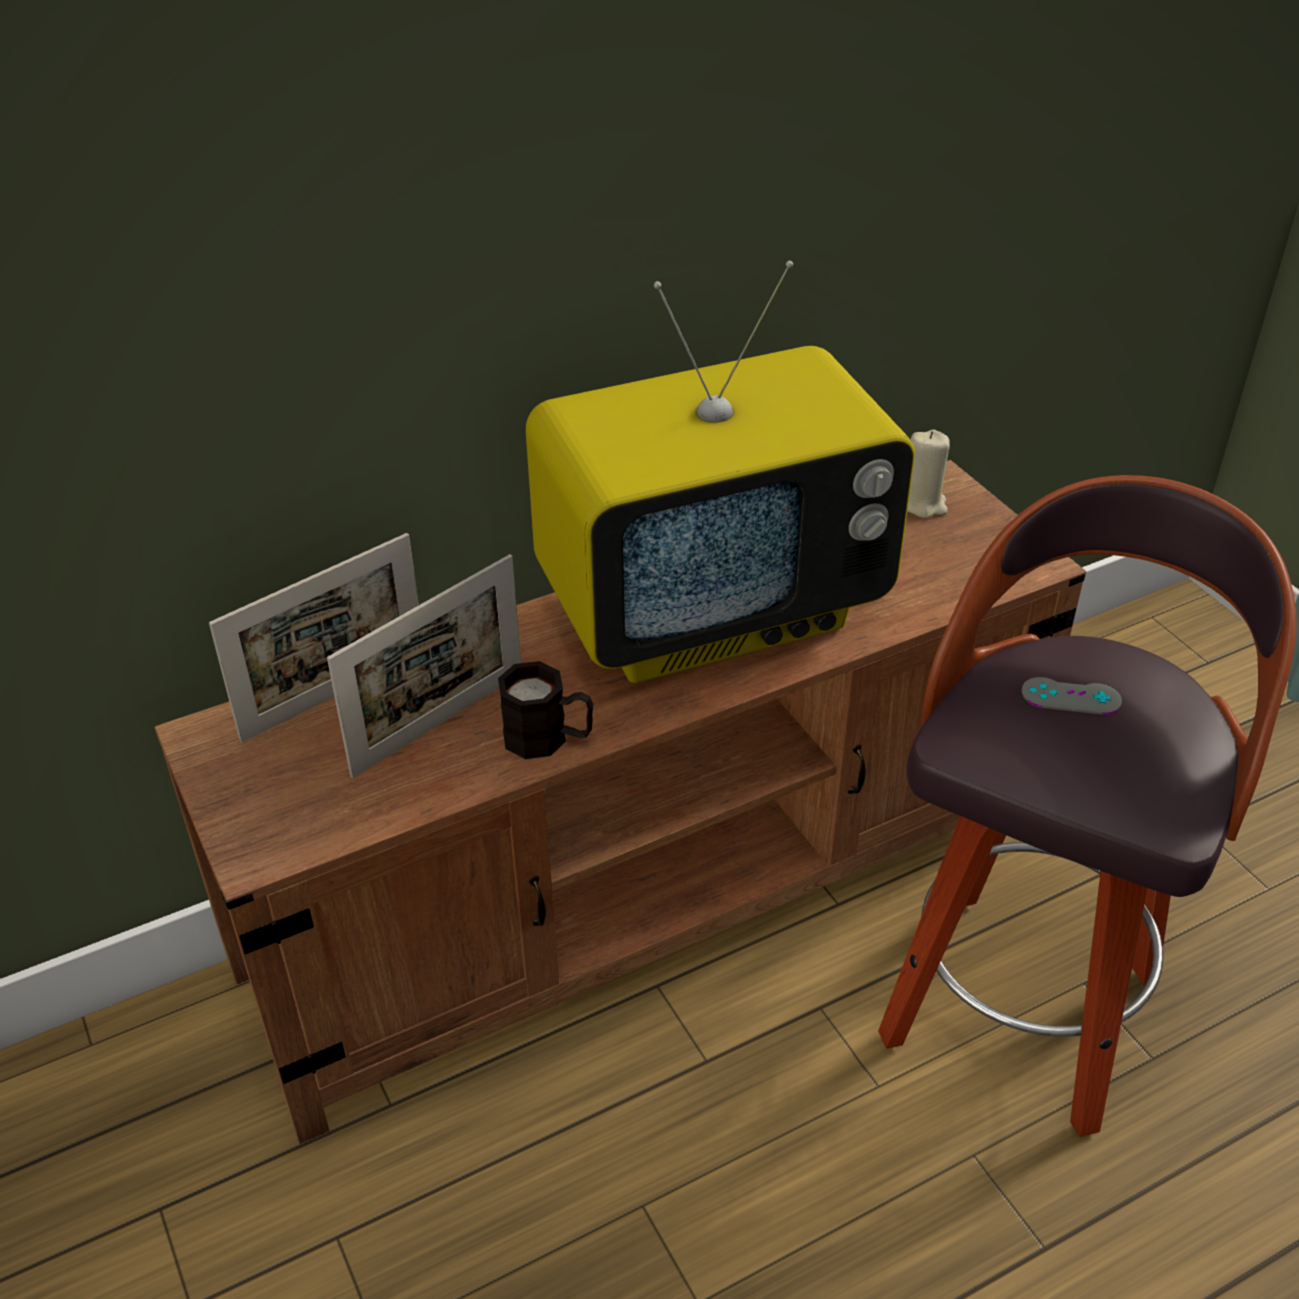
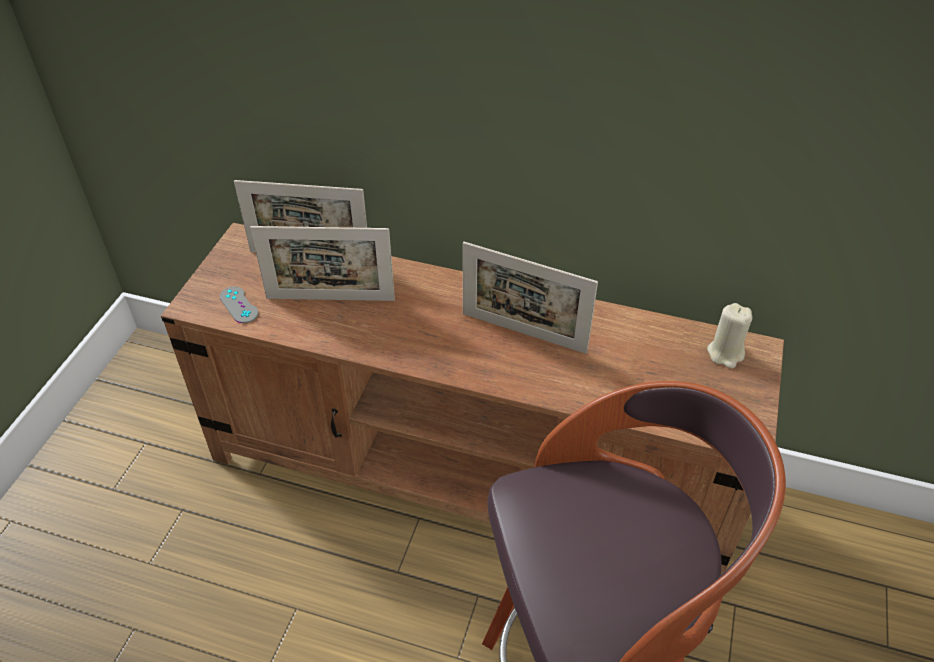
camera: 45 degrees right, 5 degrees up
black mug [498,661,593,759] -> none
television [526,261,915,683] -> picture frame [463,242,598,354]
grey game controller [1022,677,1122,715] -> grey game controller moved to [220,286,258,323]

